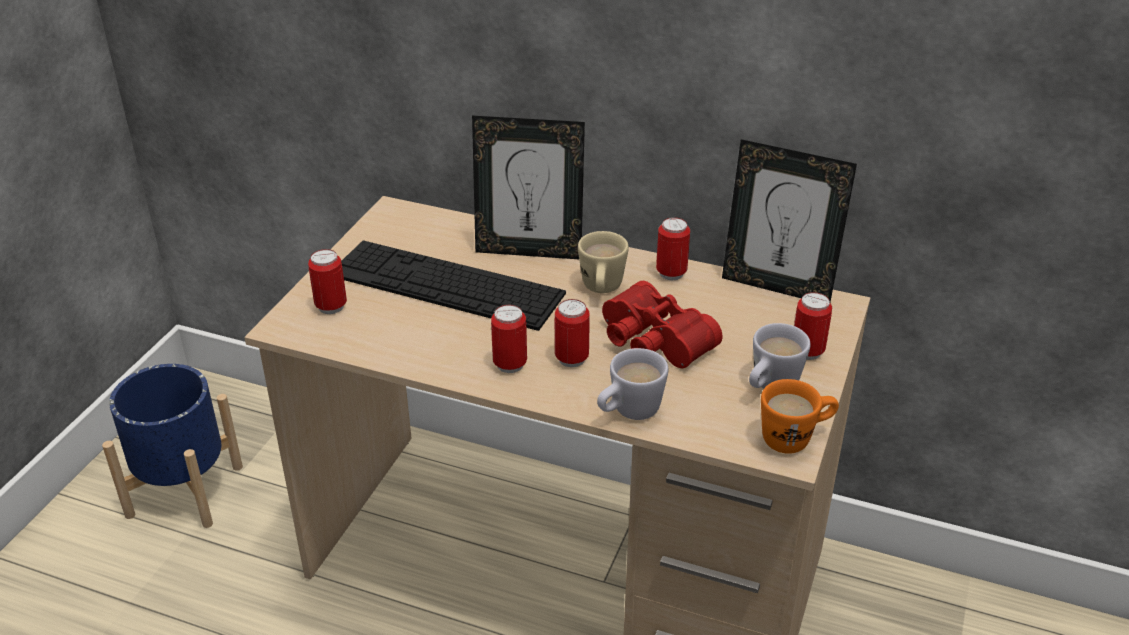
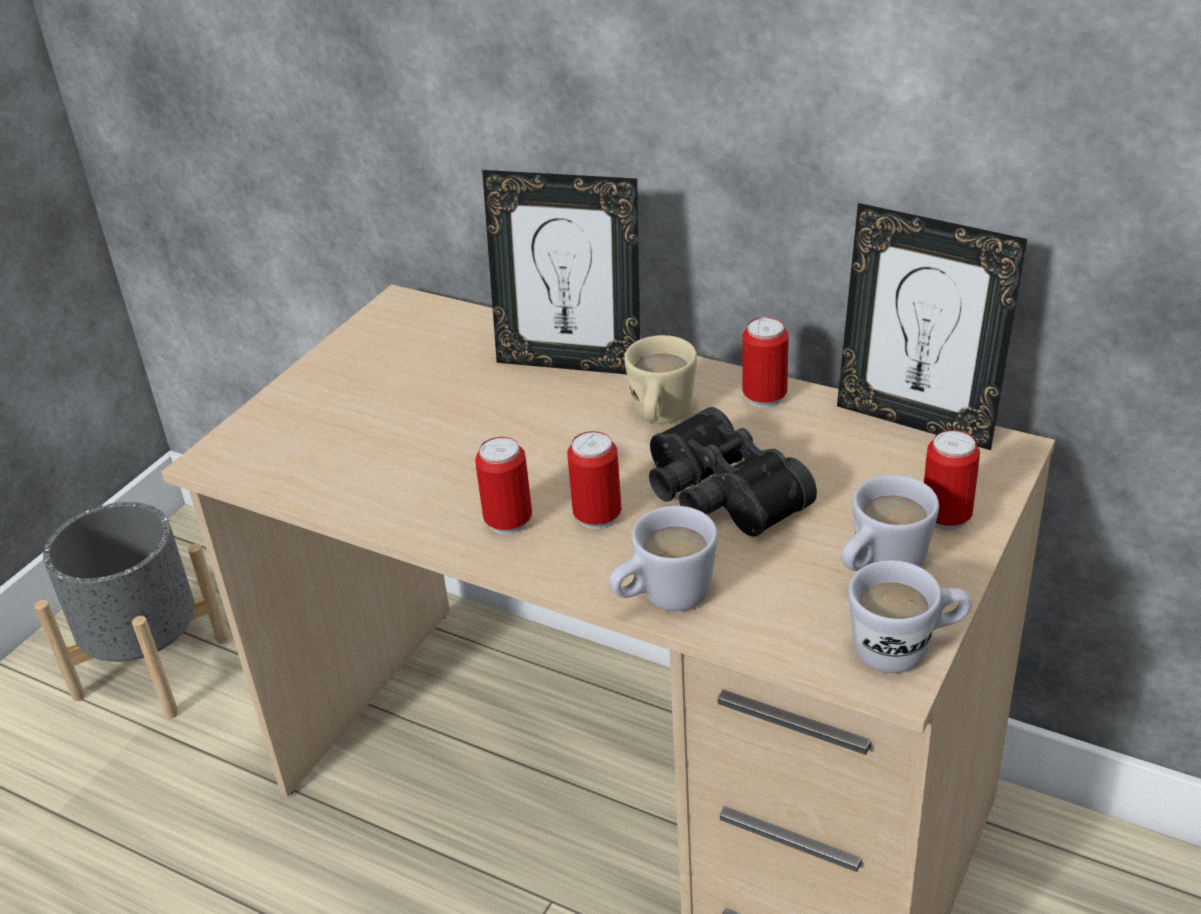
camera: 10 degrees right, 0 degrees up
blue planter [102,364,243,528] -> grey planter [34,502,229,719]
can [308,249,347,314] -> none
keyboard [341,241,566,331] -> none
red binoculars [602,281,722,368] -> black binoculars [649,407,817,537]
orange mug [761,379,839,454] -> white mug [848,560,971,673]

